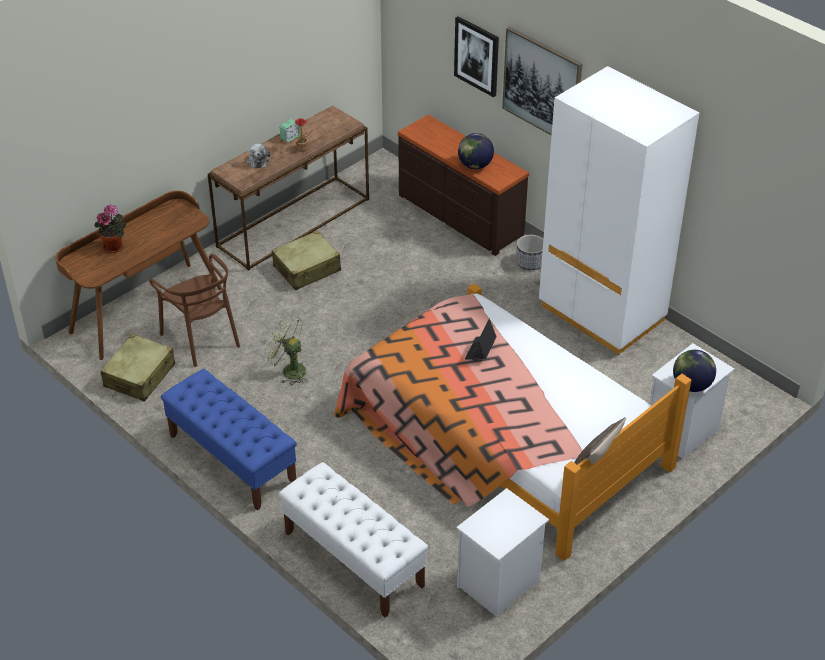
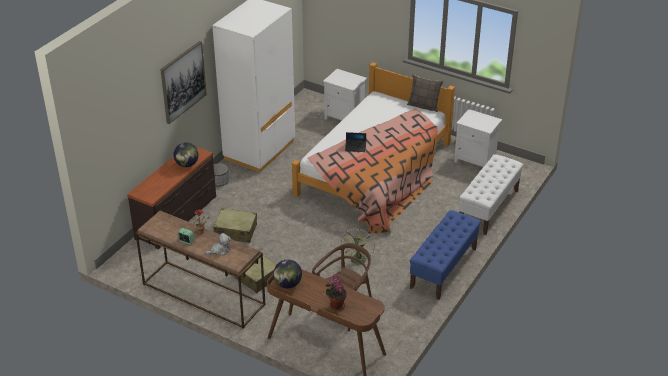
camera: 105 degrees left, 5 degrees down
beige suitcase [100,334,175,401] -> beige suitcase moved to [213,208,257,243]
picture [454,16,499,97] -> none
globe [673,350,716,392] -> globe moved to [273,259,302,288]

